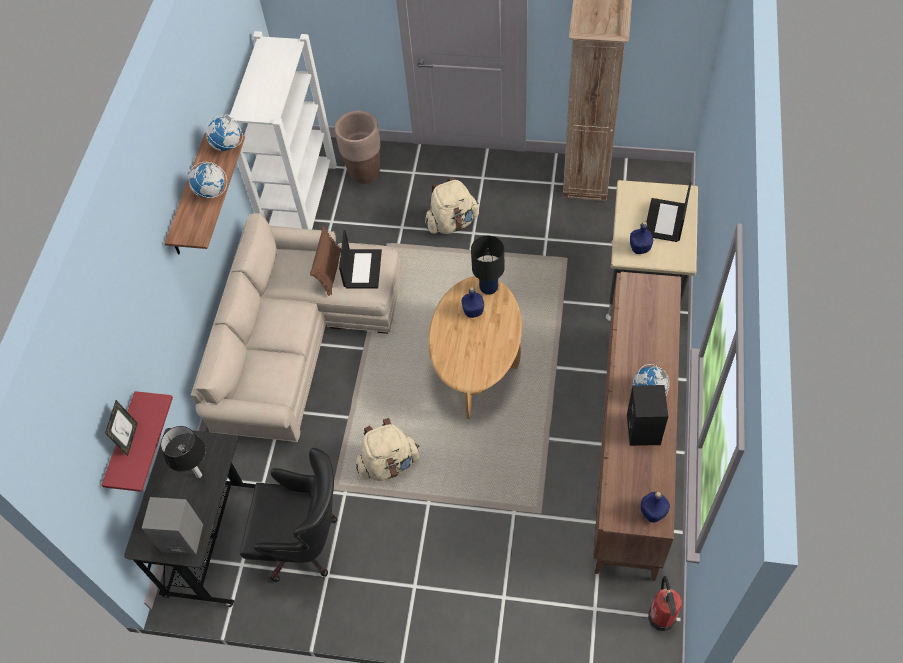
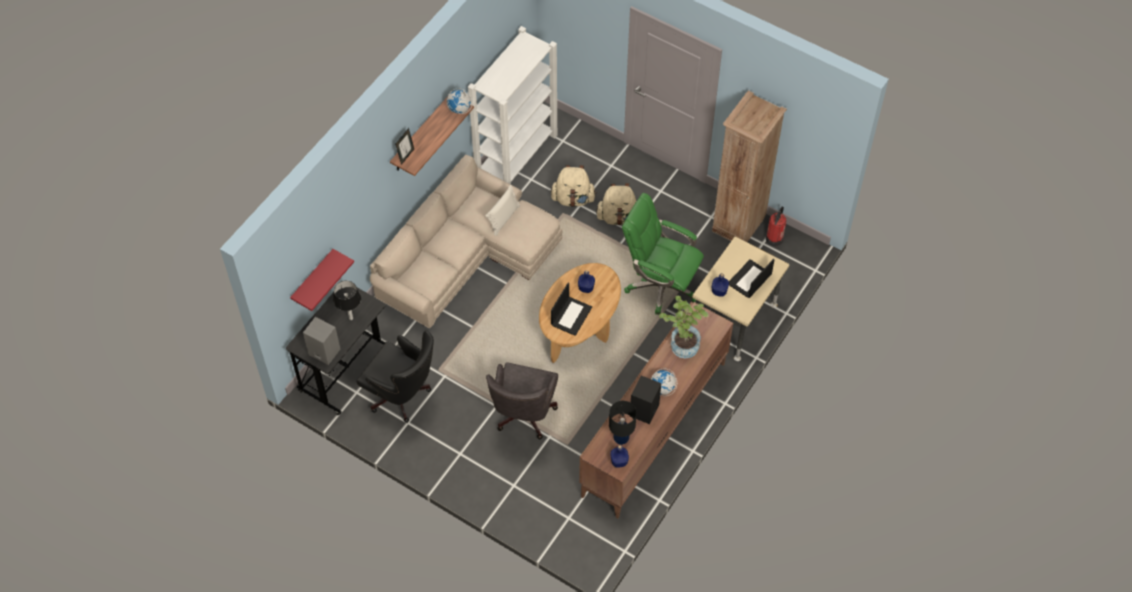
camera: 20 degrees right, 0 degrees up
picture frame [105,400,138,456] -> picture frame moved to [395,128,414,165]
globe [188,162,227,198] -> none
brown pillow [310,226,341,296] -> white pillow [485,185,520,236]
brown planter [335,111,381,184] -> none
laptop [339,230,382,288] -> laptop moved to [551,283,592,336]
beige backpack [356,418,420,481] -> beige backpack moved to [551,165,597,207]
black table lamp [471,236,505,295] -> black table lamp moved to [609,401,637,445]
fire extinguisher [648,576,682,631] -> fire extinguisher moved to [766,207,786,246]
none -> grey office chair [486,362,558,439]
none -> green office chair [622,193,704,315]
none -> potted plant [659,296,709,359]

